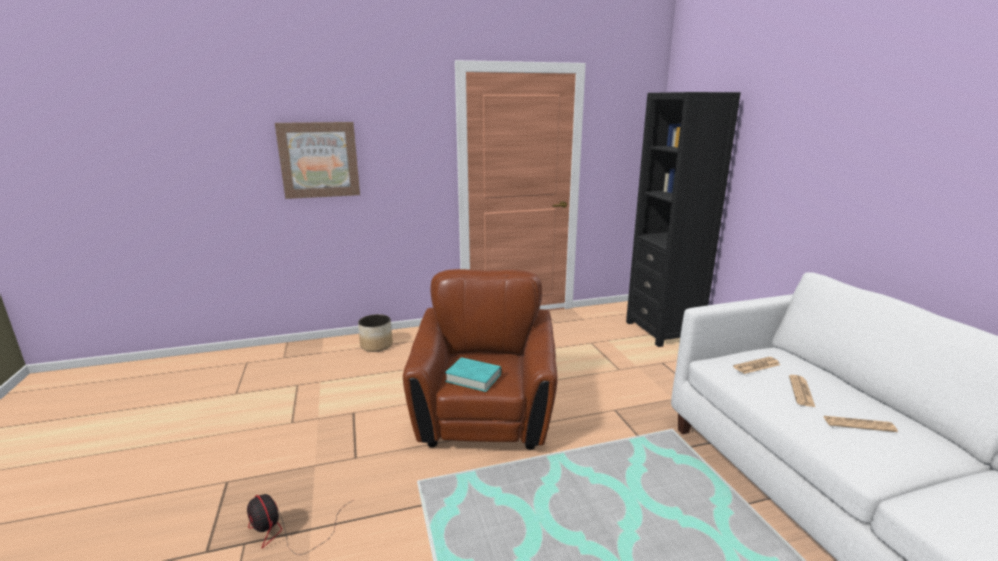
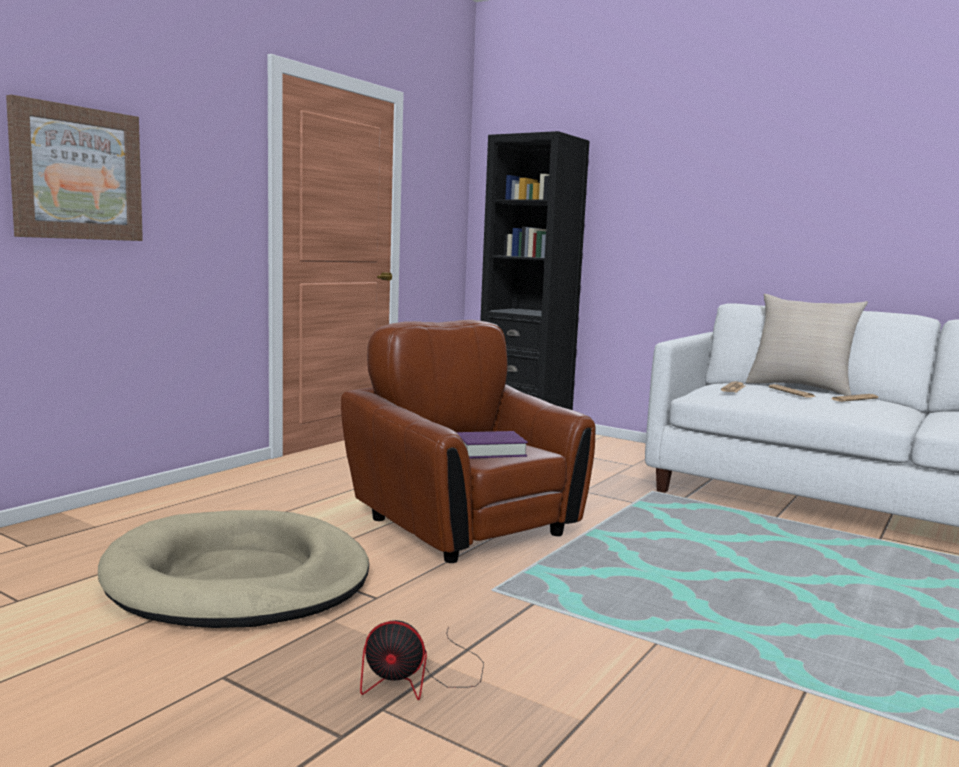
camera: 40 degrees left, 10 degrees down
planter [358,314,393,352] -> none
turquoise book [445,357,501,392] -> purple book [457,431,528,458]
none -> beige dog bed [98,510,369,628]
none -> beige pillow [746,294,868,396]

